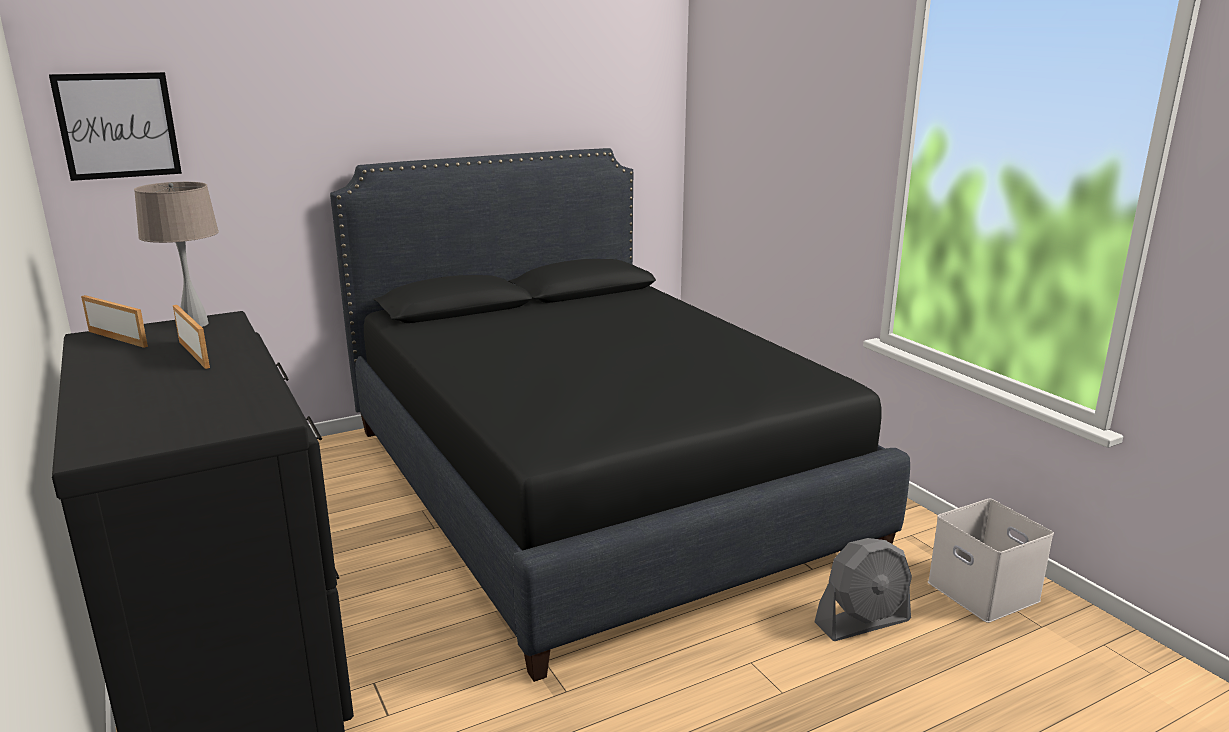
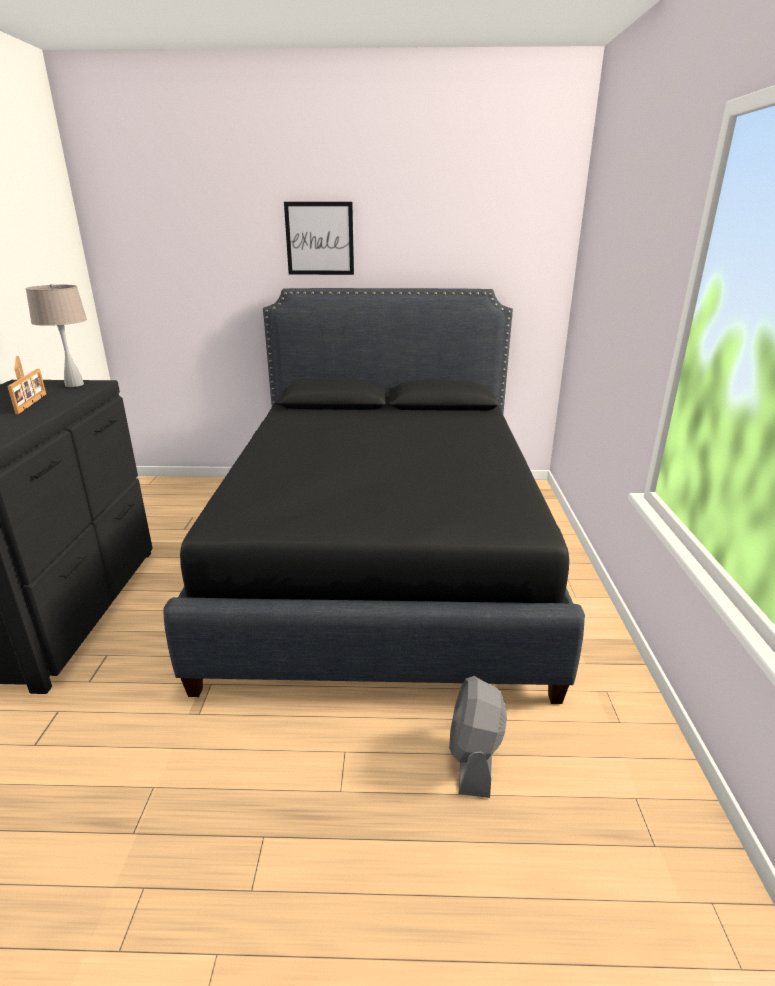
camera: 30 degrees right, 5 degrees up
picture [49,72,182,181] -> picture moved to [284,202,354,275]
grey fan [815,538,912,641] -> grey fan turned 90 degrees clockwise [449,676,507,798]
white storage box [928,499,1054,623] -> none

